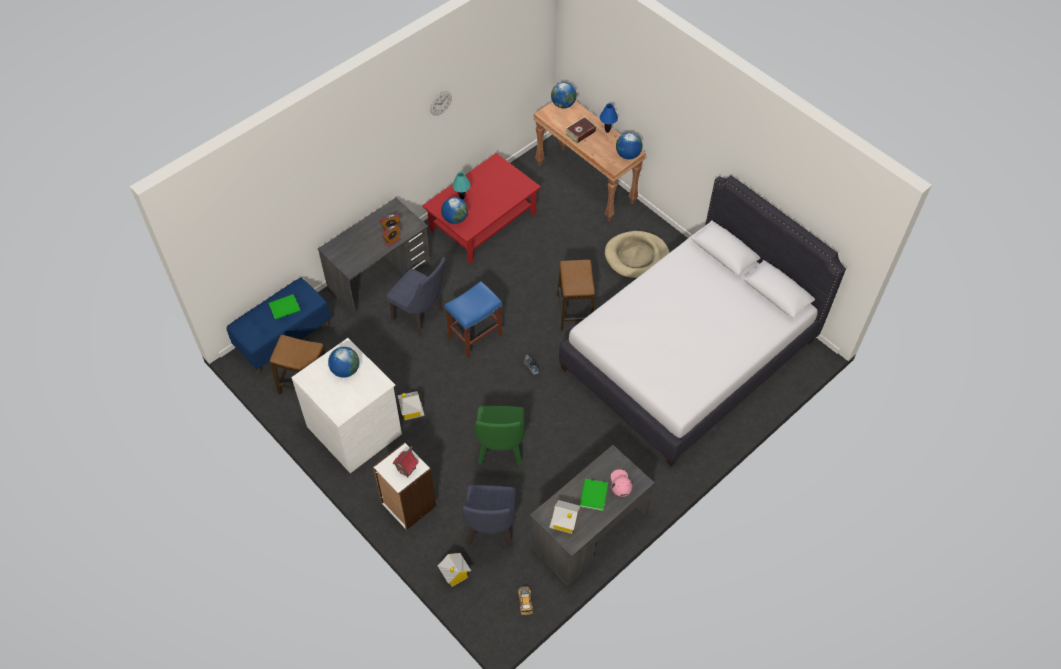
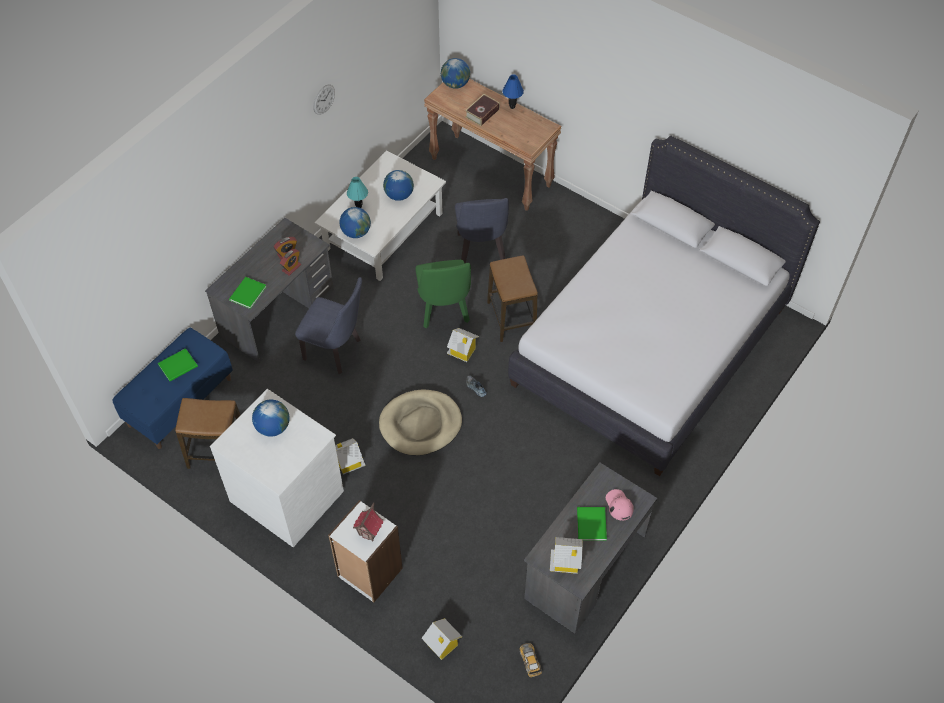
camera: 10 degrees left, 0 degrees up
red coffee table [422,153,541,263] -> white coffee table [315,150,446,281]
blue stool [445,281,502,358] -> none
blue chair [462,485,516,547] -> blue chair moved to [455,198,509,263]
green chair [474,406,525,465] -> green chair moved to [415,260,471,328]
beige dog bed [605,231,670,278] -> beige dog bed moved to [379,390,462,456]
globe [616,133,643,159] -> globe moved to [383,170,414,201]
none -> green book [229,277,267,309]
none -> toy house [447,328,479,362]

